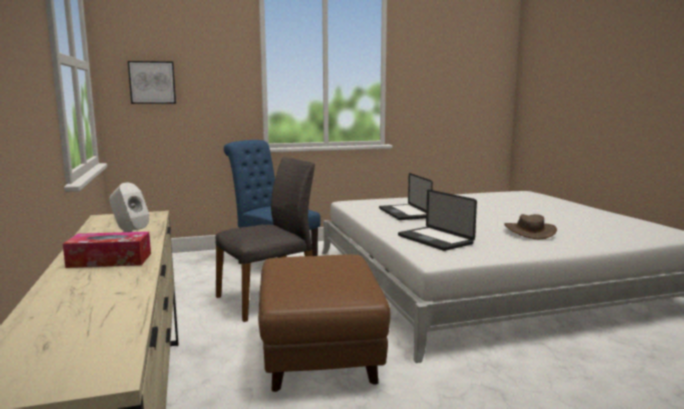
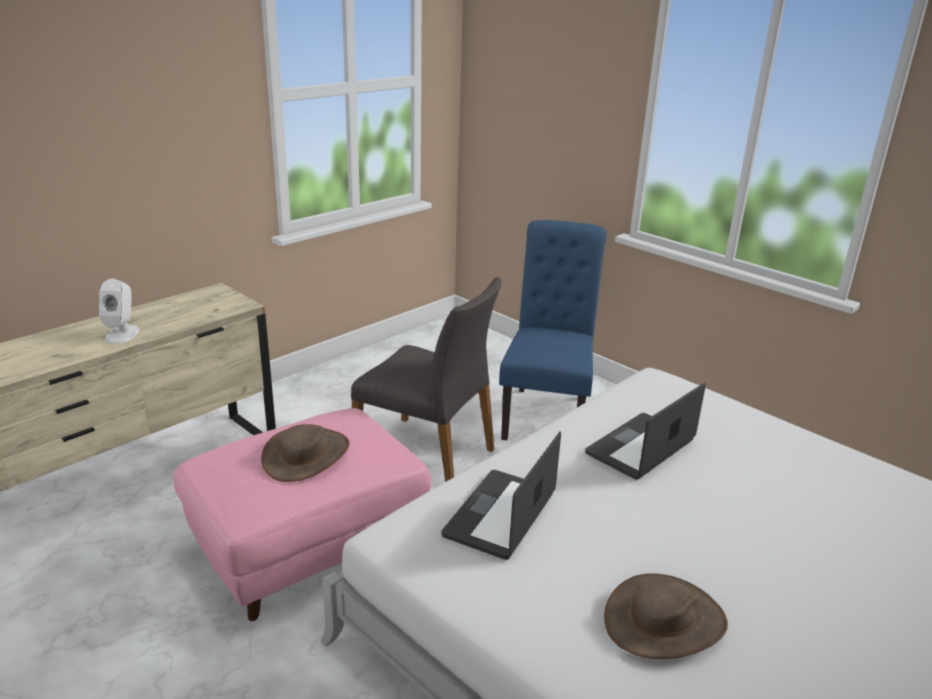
camera: 60 degrees right, 15 degrees up
tissue box [63,232,151,268] -> none
picture [128,61,176,104] -> none
brown ottoman [258,255,391,392] -> pink ottoman [173,408,431,621]
none -> brown hat [261,424,349,482]

